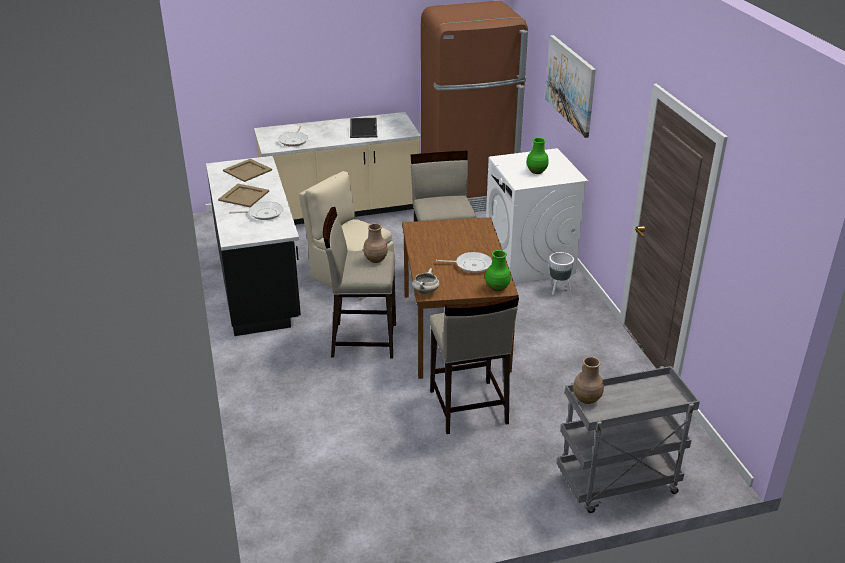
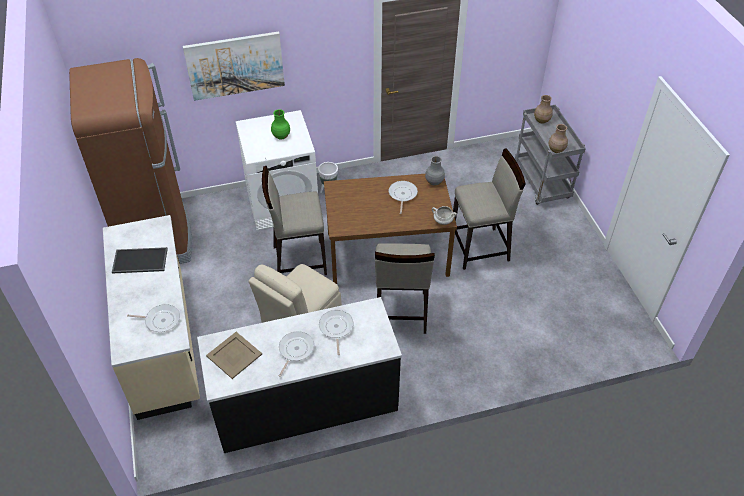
camera: 90 degrees left, 15 degrees up
beige tray [218,184,269,207] -> frying pan [279,331,314,377]
brown vase [363,223,388,263] -> brown vase moved to [534,95,553,124]
green vase [485,250,511,291] -> grey vase [425,156,445,186]

